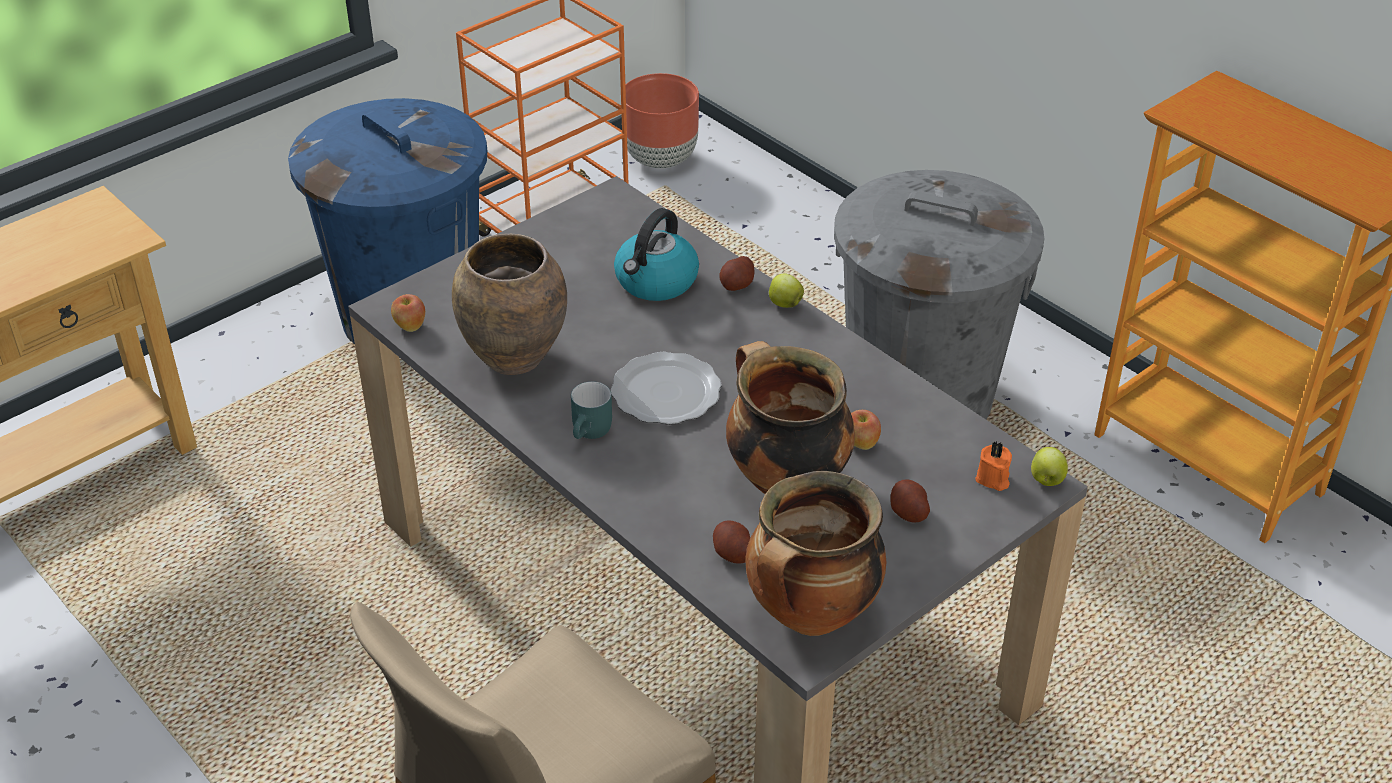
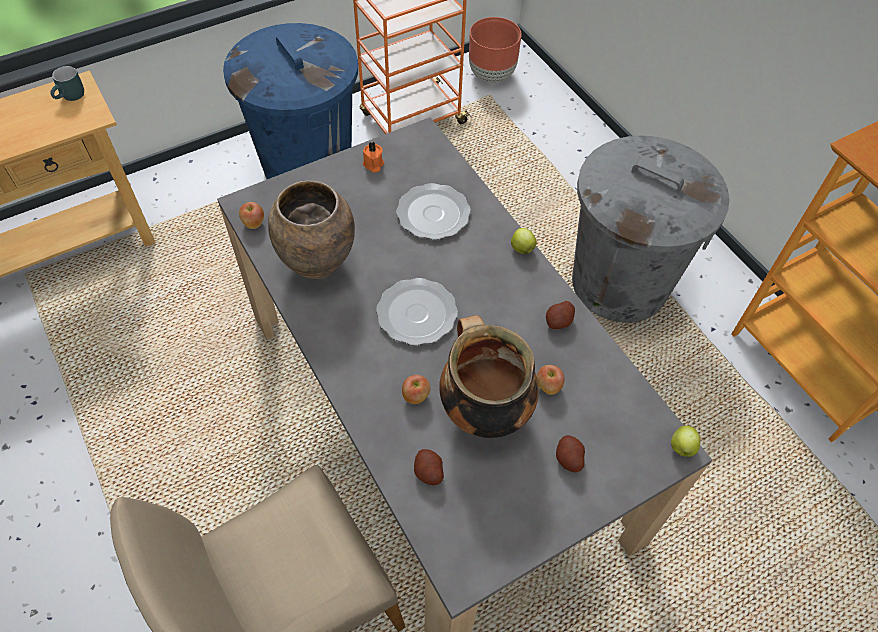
camera: 10 degrees right, 15 degrees up
turquoise mug [571,381,612,439] -> turquoise mug moved to [50,66,84,101]
kettle [614,208,699,301] -> plate [396,183,471,240]
potato [719,256,755,291] -> potato moved to [546,301,575,329]
cooking pot [745,471,886,636] -> none
orange candle [975,441,1012,491] -> orange candle moved to [363,142,384,173]
none -> apple [402,375,431,404]

